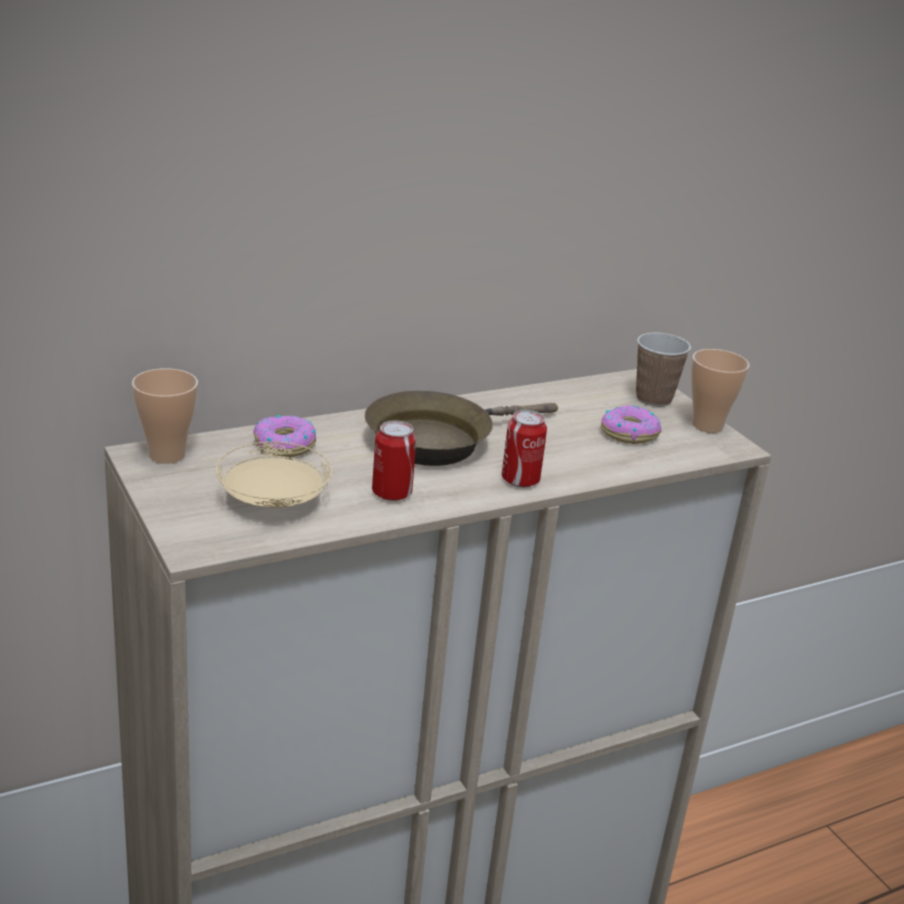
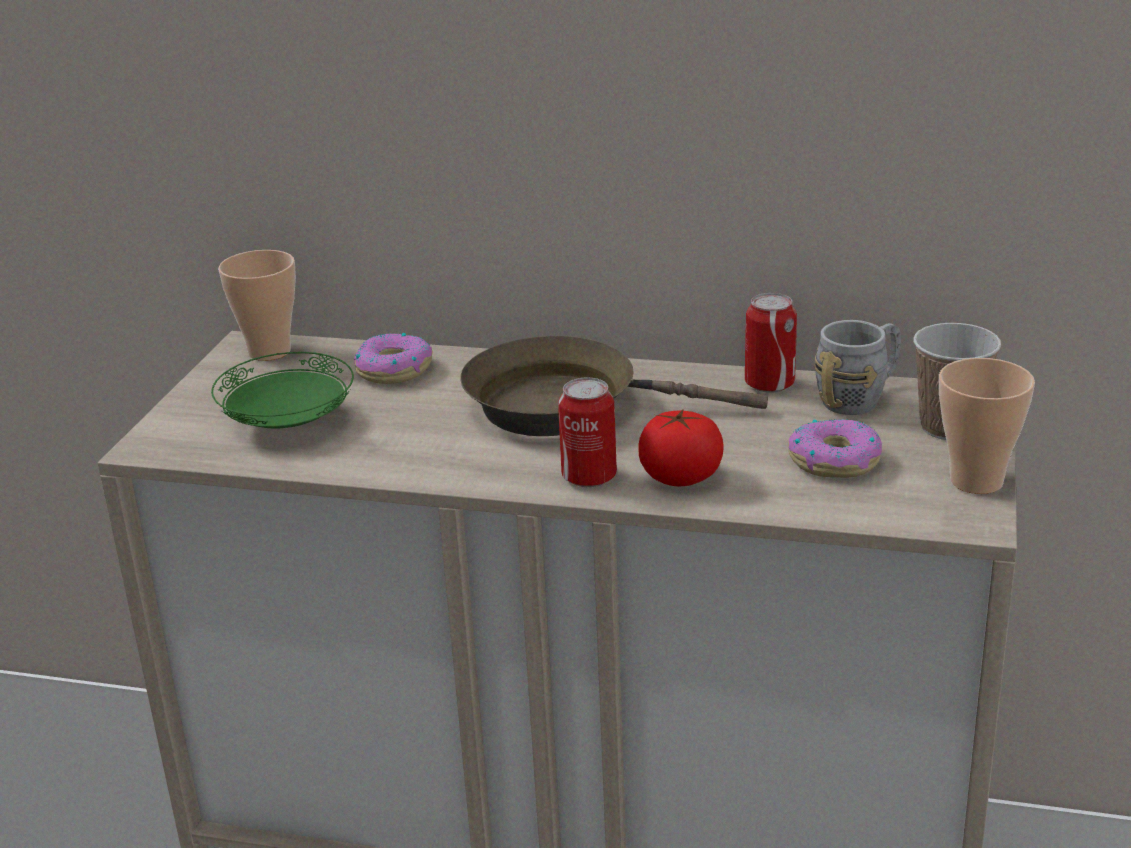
camera: 45 degrees right, 0 degrees up
beige plate [216,442,332,508] -> green plate [211,352,354,429]
can [372,420,416,501] -> can moved to [745,293,797,393]
none -> tomato [639,409,724,486]
none -> grey mug [815,320,901,415]

